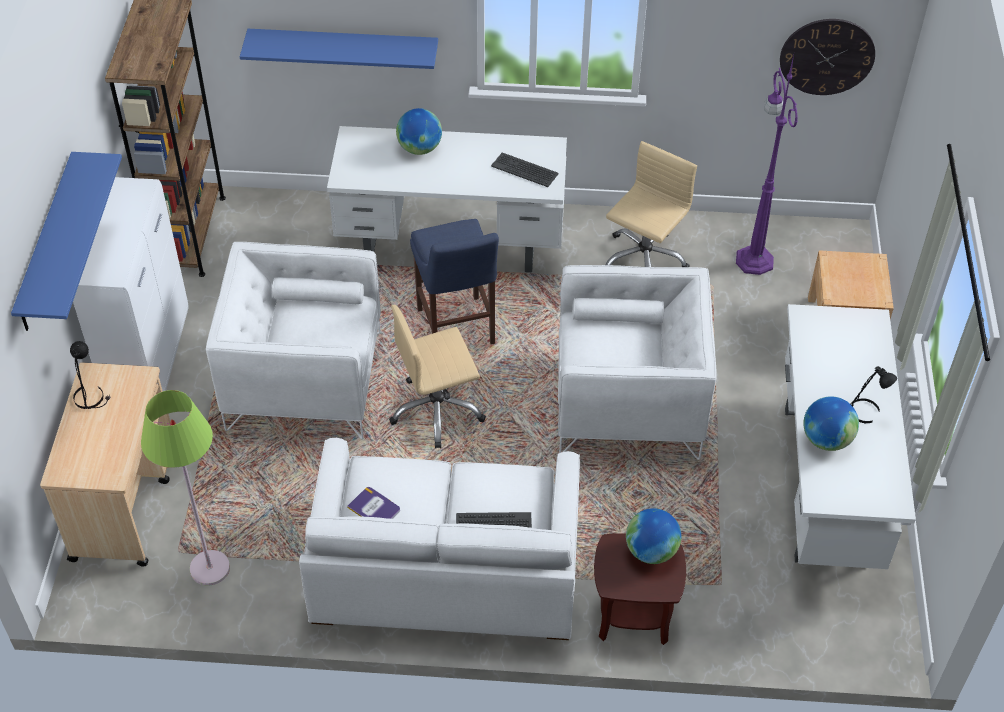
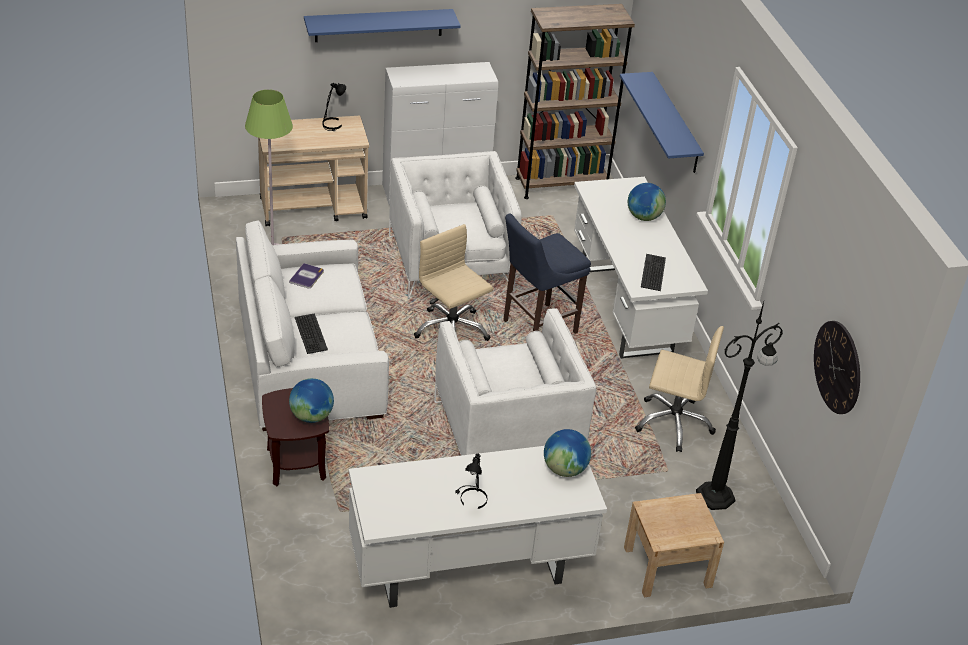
camera: 70 degrees right, 10 degrees down
purple floor lamp [736,55,798,275] -> black floor lamp [696,302,783,510]
globe [803,396,859,451] -> globe moved to [544,429,591,477]

